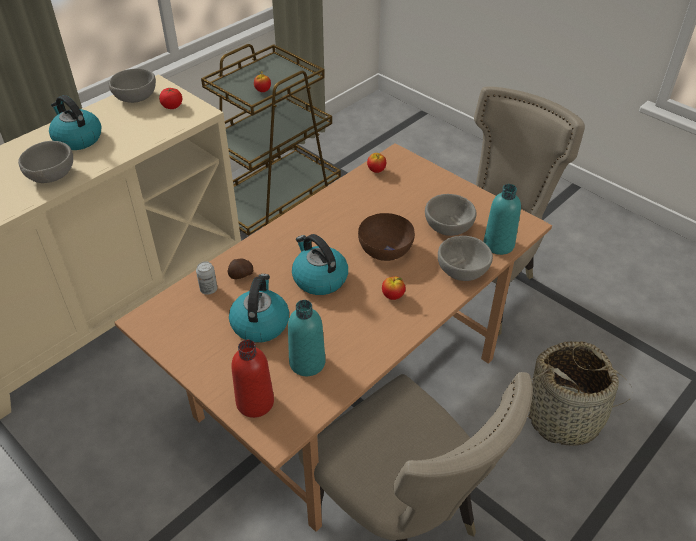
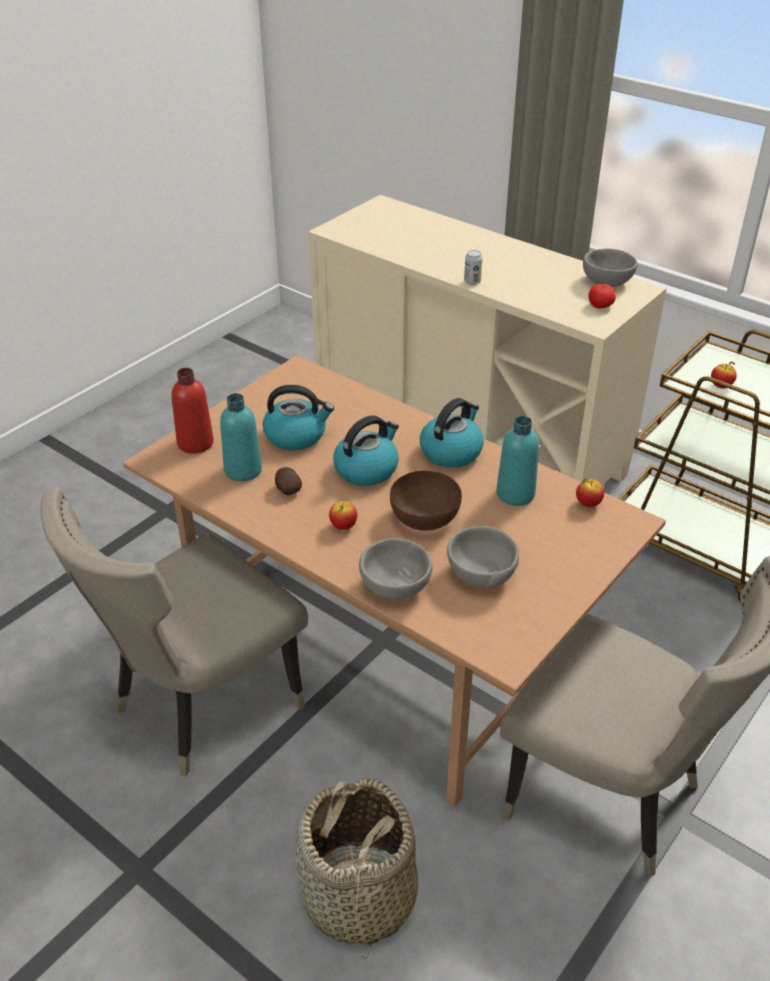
camera: 85 degrees right, 5 degrees down
grey bowl [18,141,73,183] -> none
kettle [49,95,101,150] -> kettle moved to [420,398,484,468]
can [196,261,217,295] -> can moved to [464,250,483,285]
potato [227,259,253,279] -> potato moved to [275,467,302,495]
turquoise bottle [484,184,521,255] -> turquoise bottle moved to [496,416,539,506]

